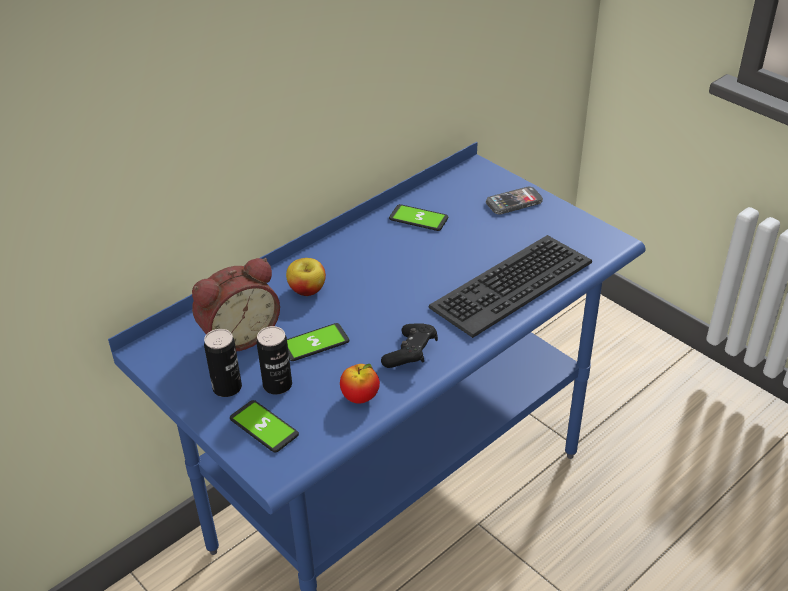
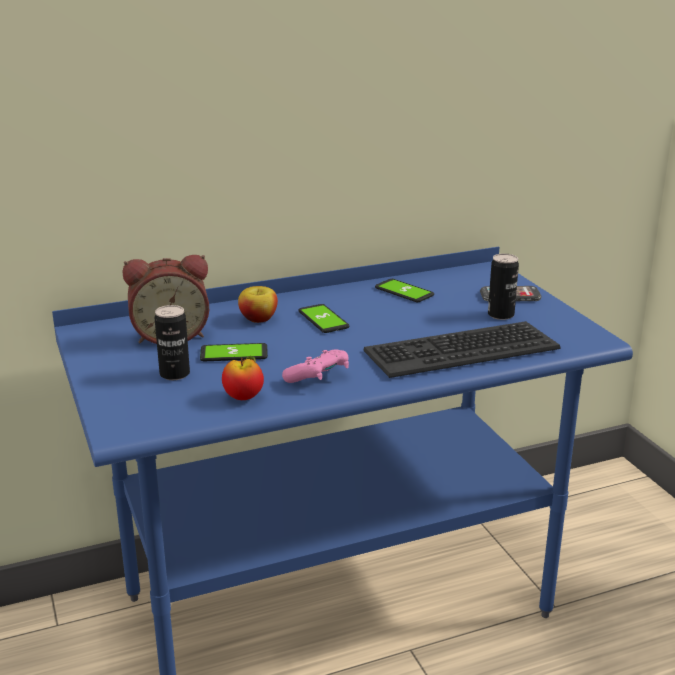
camera: 20 degrees right, 15 degrees down
can [204,329,242,397] -> can moved to [488,253,519,320]
phone [230,400,299,453] -> phone moved to [298,304,350,333]
black game controller [381,323,438,368] -> pink game controller [282,349,349,383]

